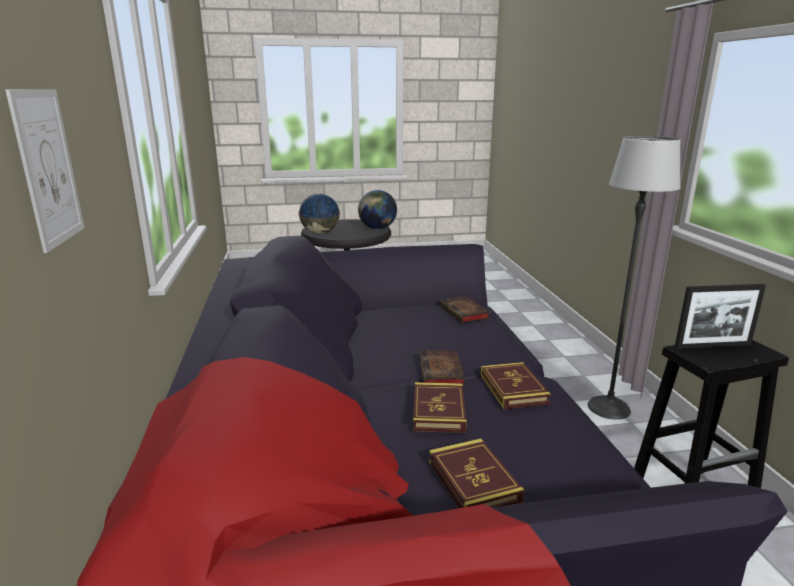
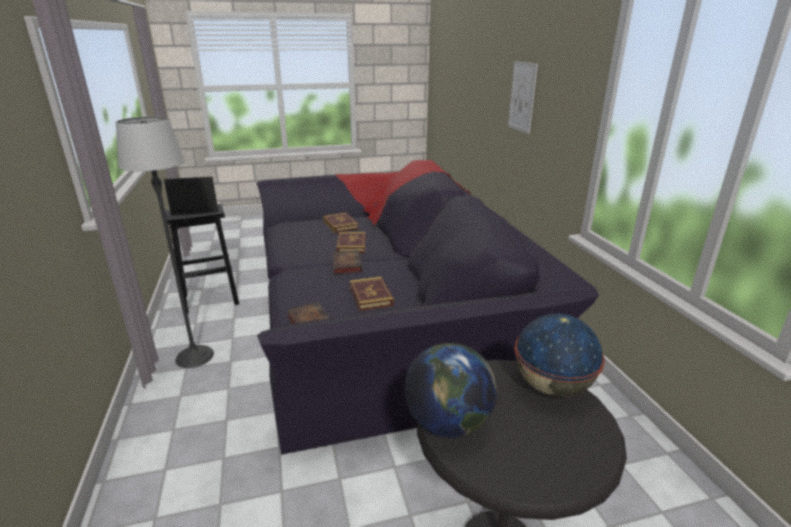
camera: 175 degrees right, 5 degrees up
book [481,362,551,409] -> book moved to [349,277,394,311]

